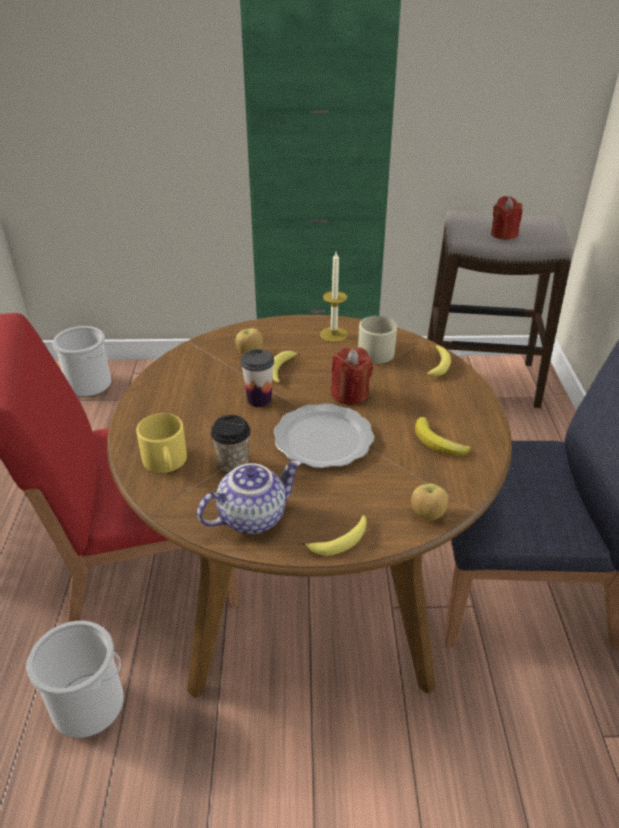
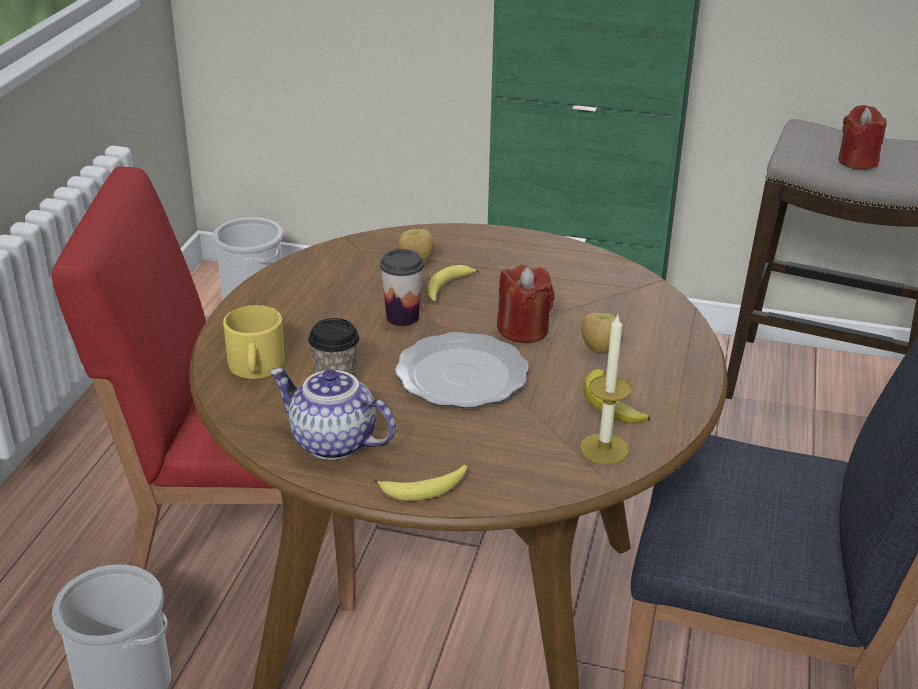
camera: 15 degrees right, 5 degrees down
teapot [197,459,302,534] -> teapot turned 135 degrees counterclockwise [270,368,396,460]
candle [320,252,348,342] -> candle moved to [580,314,632,464]
beige mug [358,316,397,364] -> none
apple [411,484,448,521] -> apple moved to [581,313,622,354]
banana [423,345,451,376] -> none

